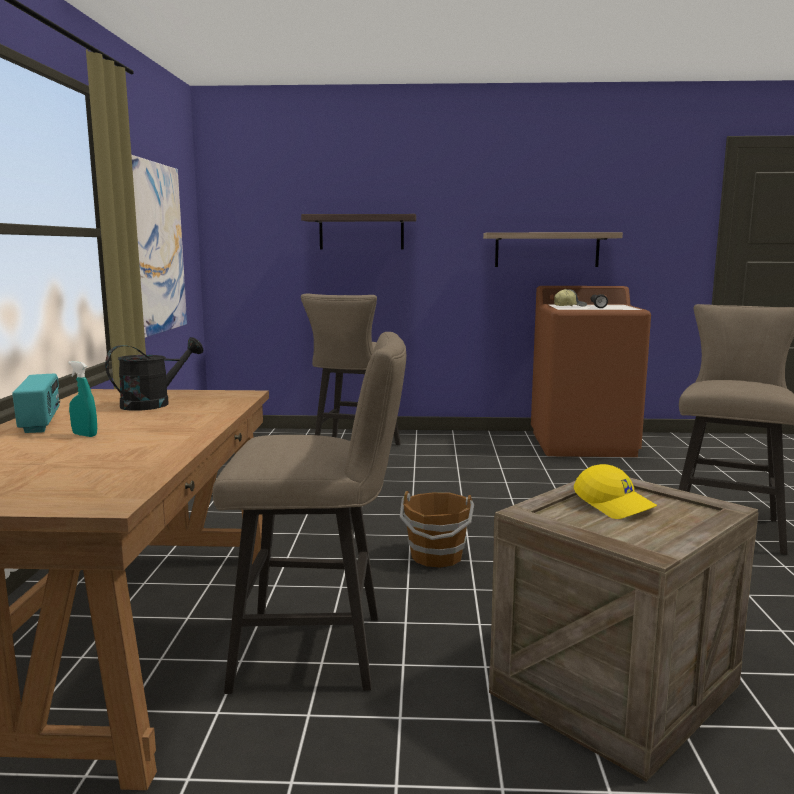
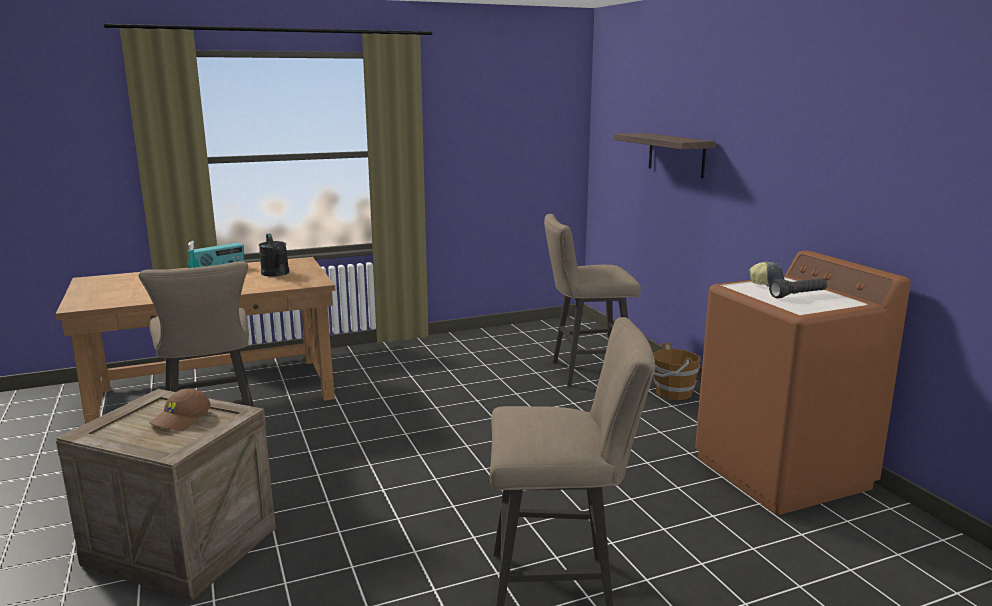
camera: 65 degrees right, 5 degrees up
black watering can [105,337,204,411] -> black watering can turned 45 degrees clockwise [259,233,289,277]
picture [131,155,187,338] -> none
brown bucket [400,491,474,568] -> brown bucket moved to [653,343,701,400]
shelf [483,232,623,267] -> none
yellow cap [574,464,657,519] -> brown cap [149,389,211,431]

